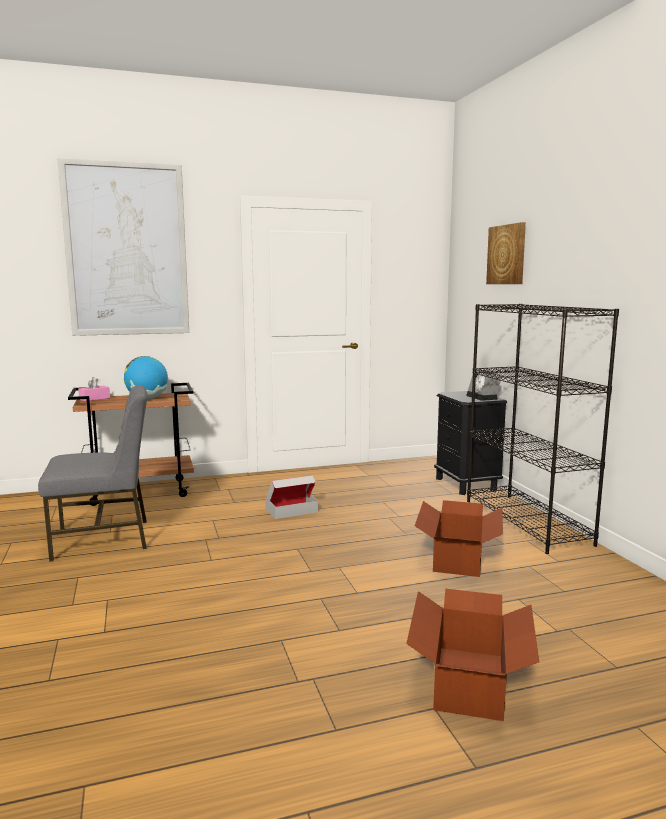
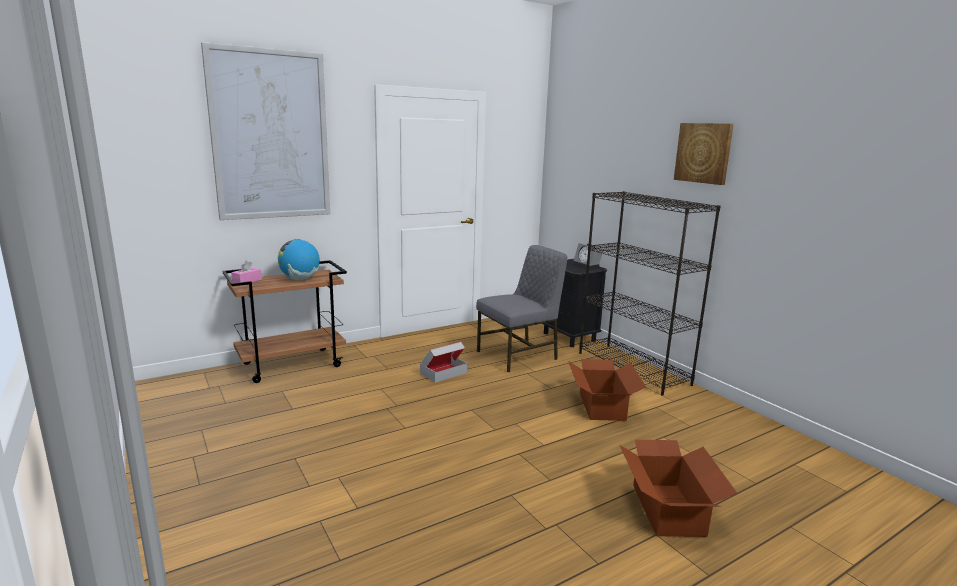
camera: 15 degrees left, 5 degrees up
grey chair [38,385,147,562] -> grey chair moved to [476,245,567,372]
picture [486,222,526,284] -> picture moved to [674,123,734,185]

